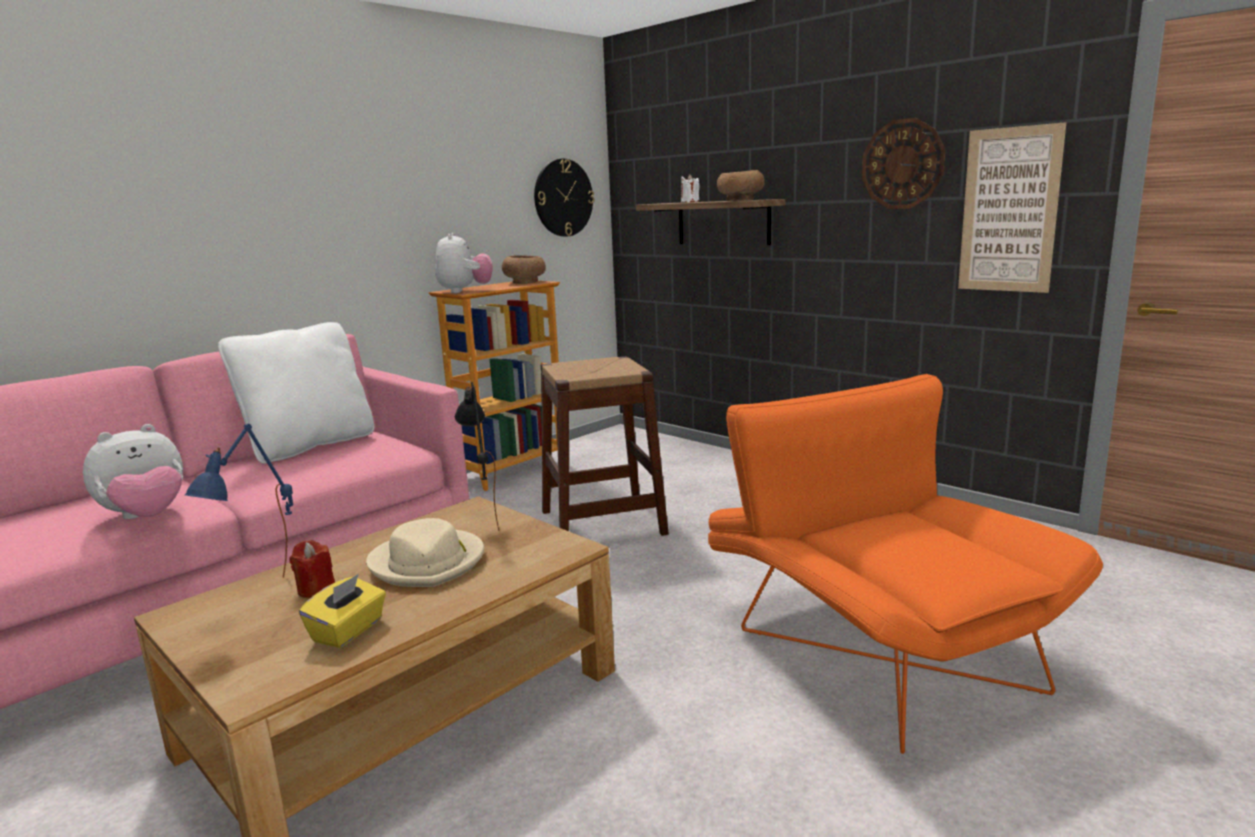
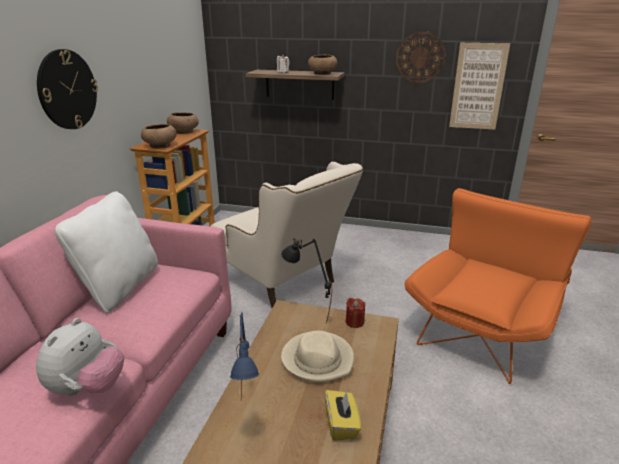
camera: 30 degrees left, 10 degrees up
red candle [289,540,335,598] -> red candle moved to [346,298,365,328]
plush toy [435,233,493,293] -> brown bowl [141,124,177,149]
wall clock [534,159,594,237] -> wall clock moved to [37,49,98,129]
brown stool [541,356,669,536] -> beige armchair [210,162,364,308]
orange armchair [708,374,1103,754] -> orange armchair turned 90 degrees clockwise [404,188,592,384]

